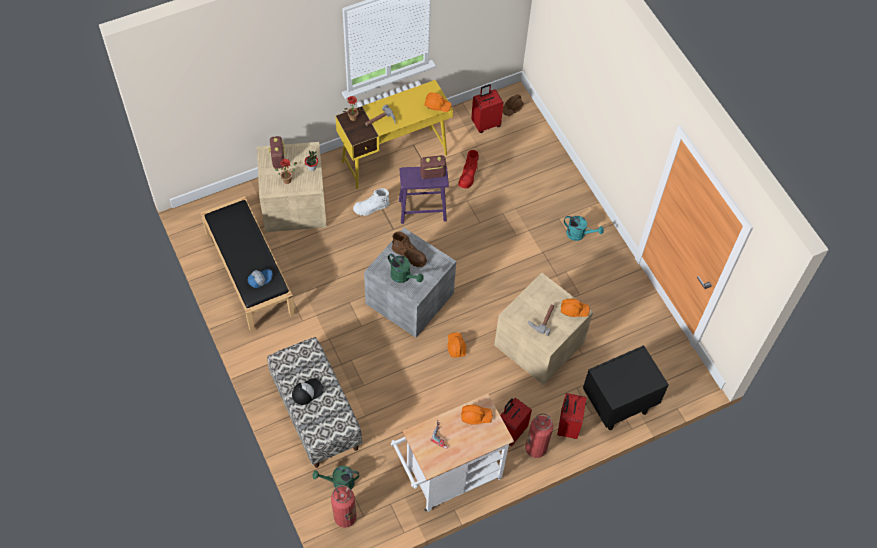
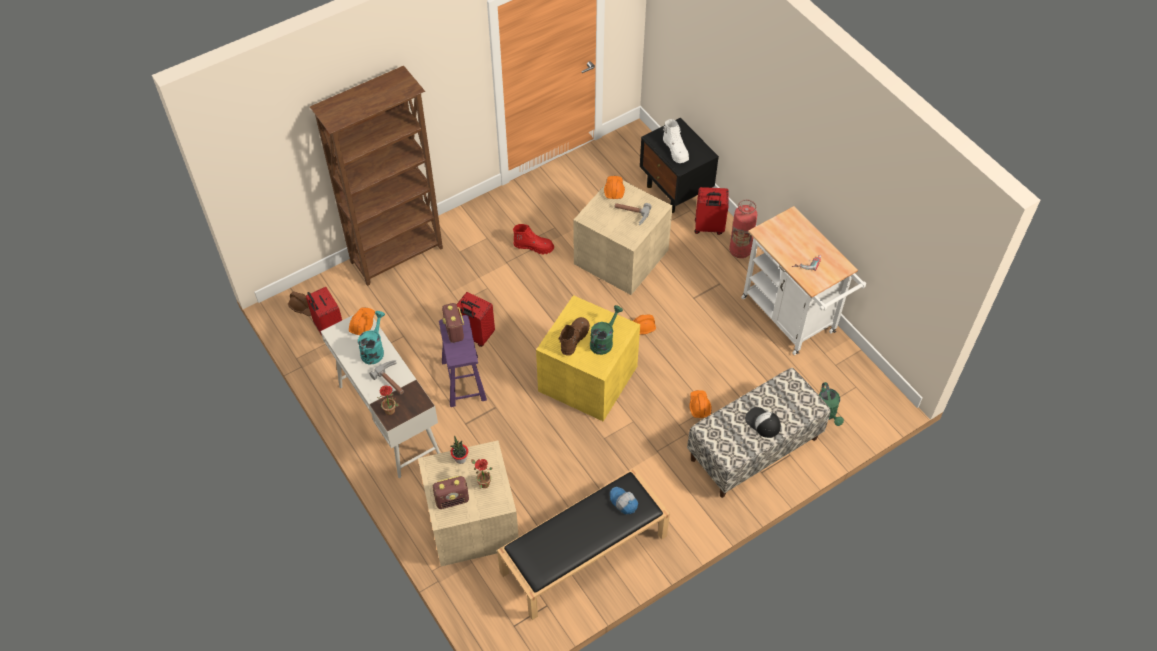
camera: 95 degrees left, 5 degrees down
fire extinguisher [331,485,357,528] -> none
yellow desk [335,80,453,189] -> white desk [321,314,440,478]
white boot [353,188,389,216] -> white boot moved to [663,119,689,163]
grey storage box [364,228,456,337] -> yellow storage box [536,295,640,421]
red boot [458,150,479,188] -> red boot moved to [513,224,554,254]
orange hard hat [461,404,493,425] -> orange hard hat moved to [689,390,711,418]
red suitcase [500,398,532,446] -> red suitcase moved to [456,292,495,347]
turquoise watering can [564,216,604,241] -> turquoise watering can moved to [358,311,385,364]
none -> brown bookcase [310,66,443,286]

